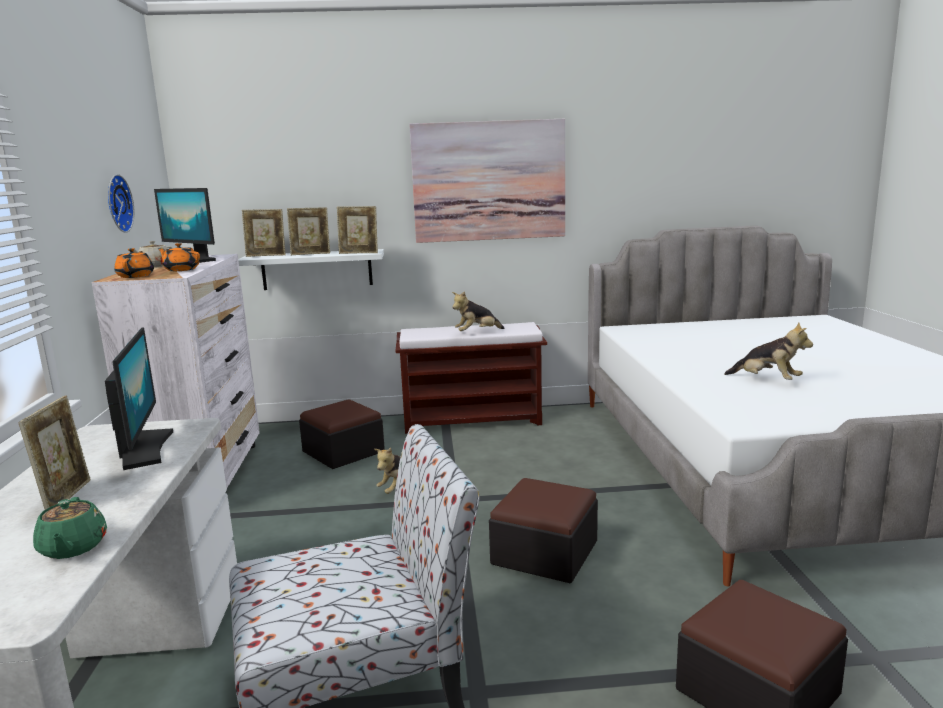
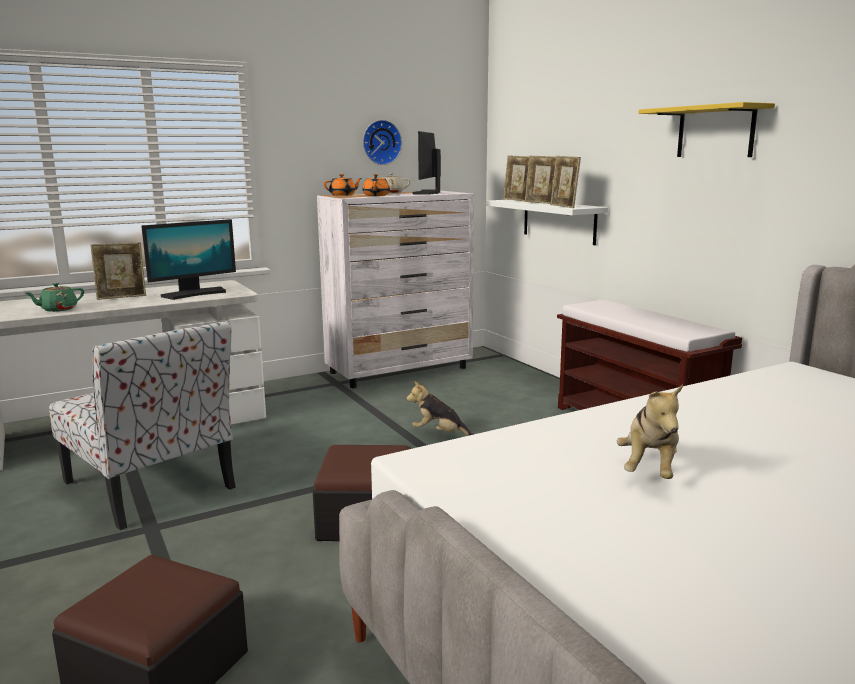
camera: 65 degrees right, 0 degrees up
ottoman [299,399,385,469] -> none
picture [409,119,565,243] -> yellow shelf [639,102,775,157]
plush toy [452,291,505,331] -> none

